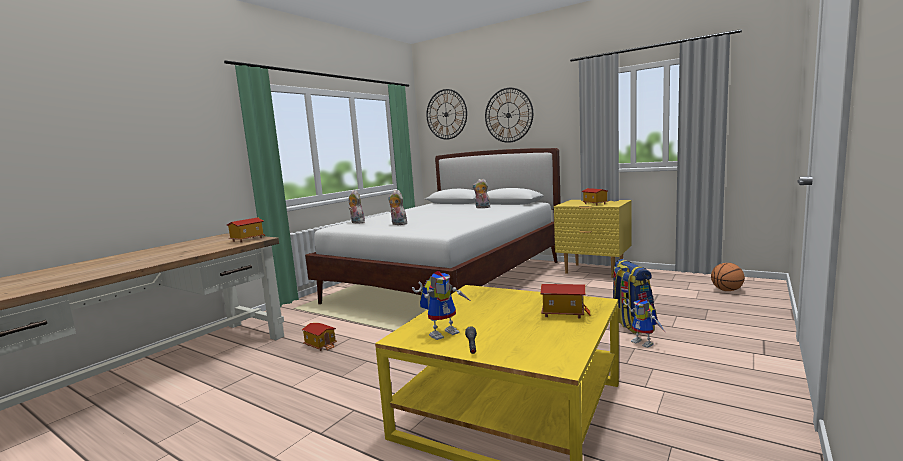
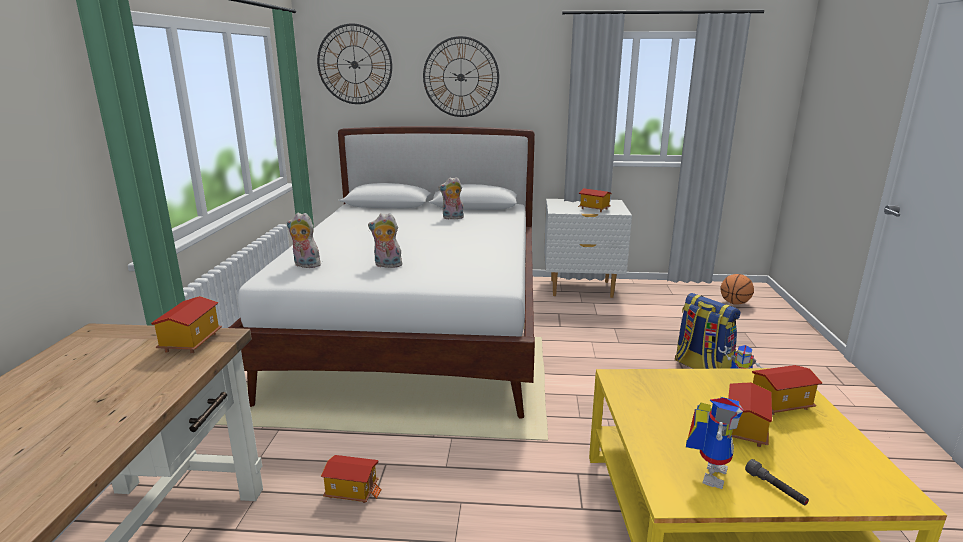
camera: 30 degrees left, 10 degrees up
yellow nightstand [554,200,632,278] -> white nightstand [544,199,632,298]
none -> toy house [728,382,772,447]

